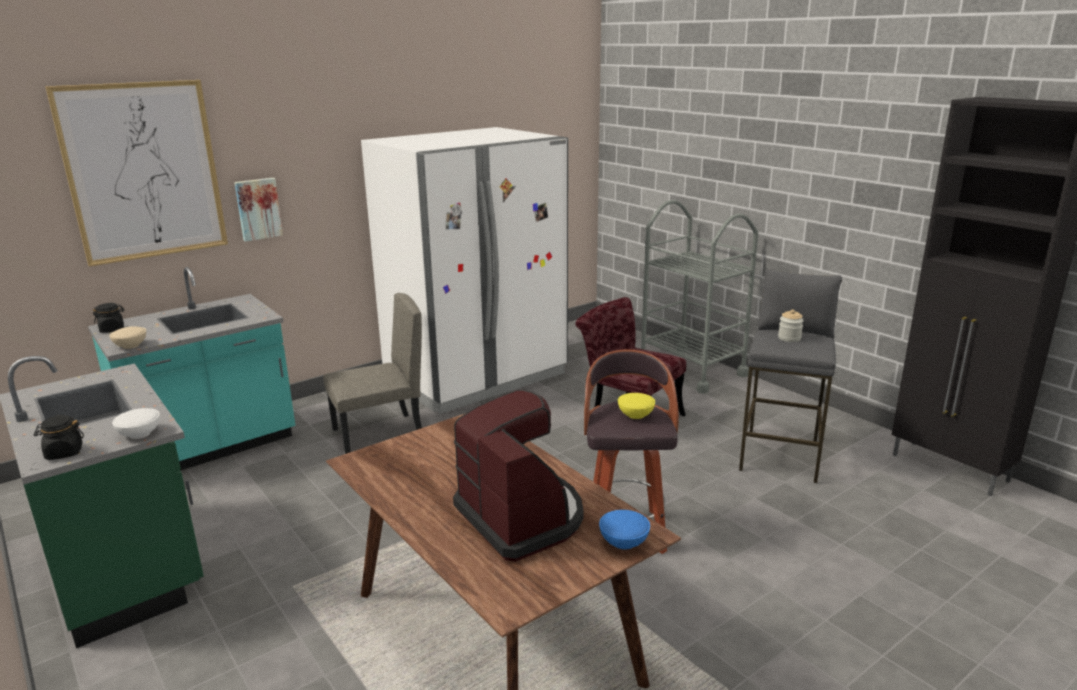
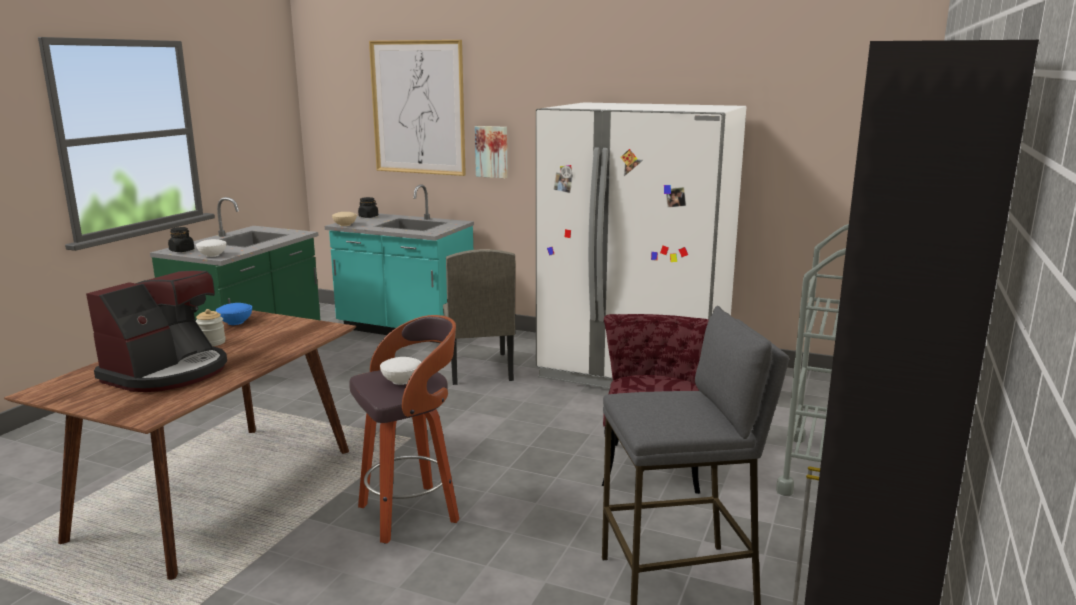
camera: 60 degrees right, 5 degrees down
beige chair [323,293,422,454] -> beige chair turned 45 degrees clockwise [443,249,515,385]
blue bowl [599,510,650,550] -> blue bowl moved to [216,303,252,325]
yellow bowl [618,393,655,419] -> white bowl [380,357,421,385]
jar [778,309,804,342] -> jar moved to [196,309,226,346]

